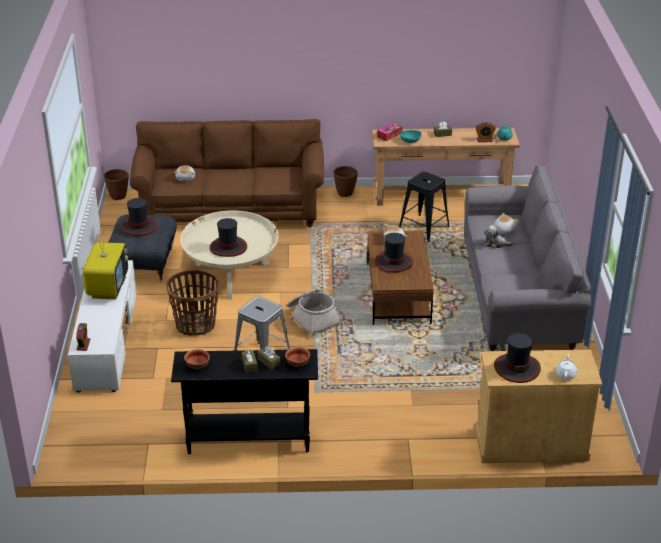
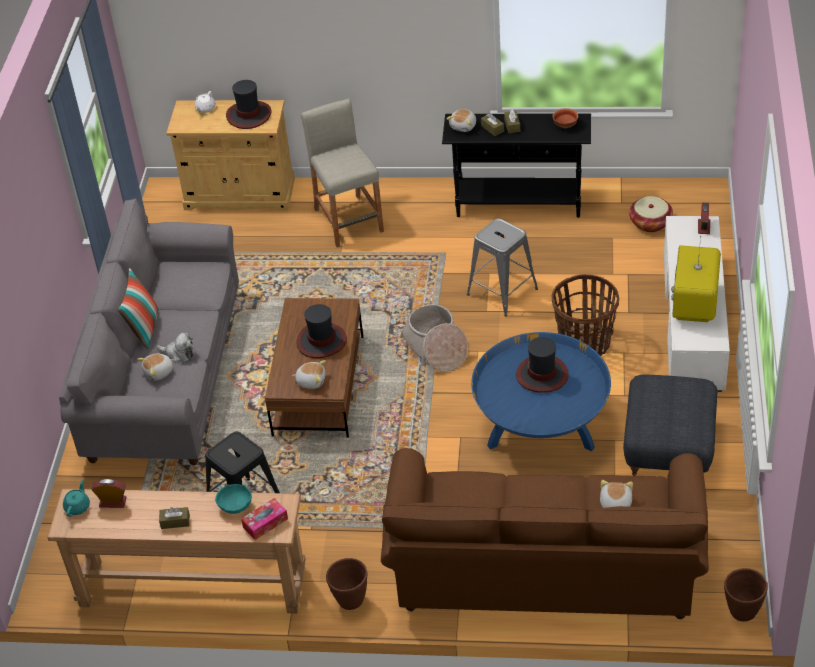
camera: 170 degrees left, 10 degrees up
hat [121,198,158,236] -> none
beige coffee table [180,211,279,300] -> blue coffee table [471,332,611,451]
bowl [285,347,310,367] -> plush toy [447,109,476,132]
none -> pillow [117,268,159,349]
none -> beige stool [301,99,384,247]
none -> basket [629,196,673,232]

